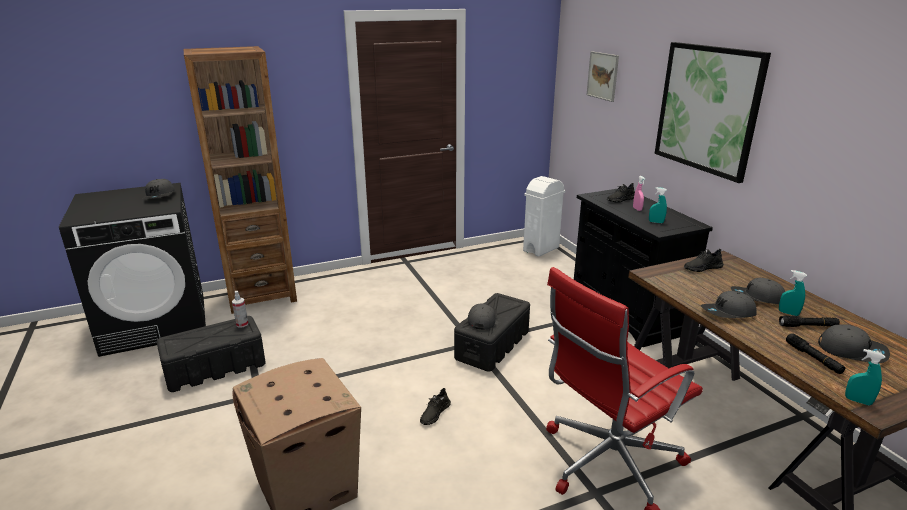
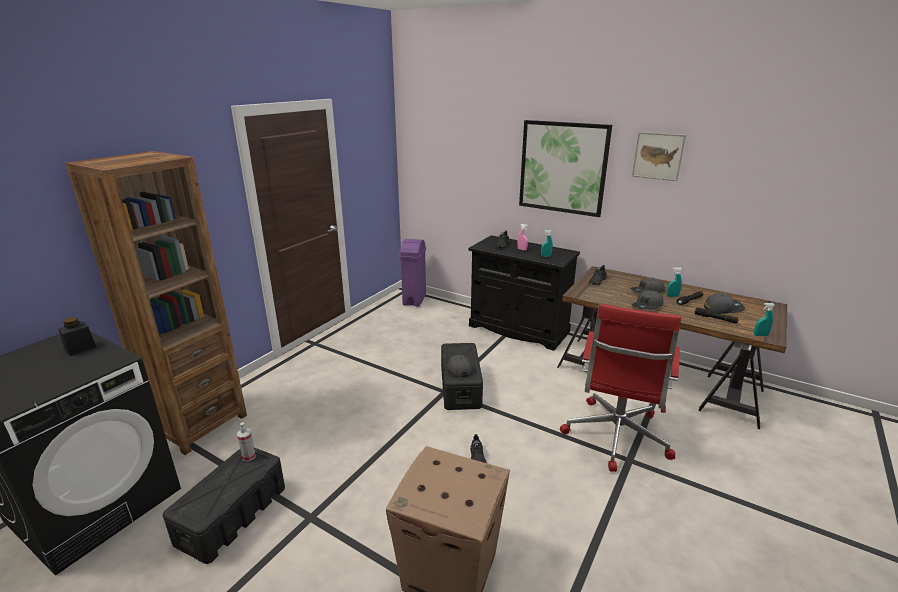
camera: 35 degrees left, 0 degrees up
grey cap [142,179,175,200] -> black jar [58,317,96,356]
white trash can [523,176,565,257] -> purple trash can [399,239,426,307]
picture [587,51,619,102] -> picture moved to [632,132,686,181]

